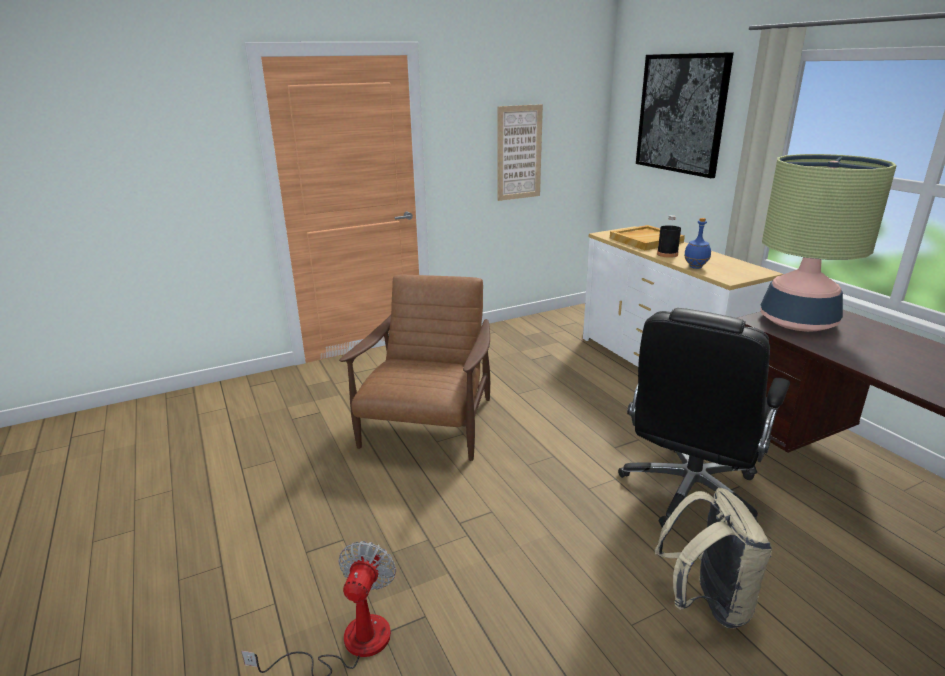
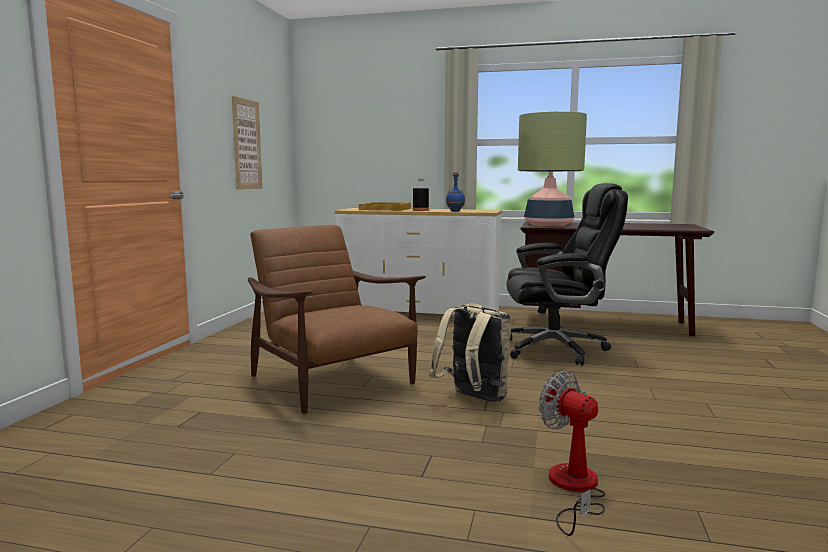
camera: 50 degrees left, 15 degrees down
black office chair [618,308,790,528] -> black office chair turned 75 degrees counterclockwise [506,183,628,366]
picture [636,52,734,178] -> none
beige backpack [655,488,772,628] -> beige backpack moved to [429,303,511,403]

